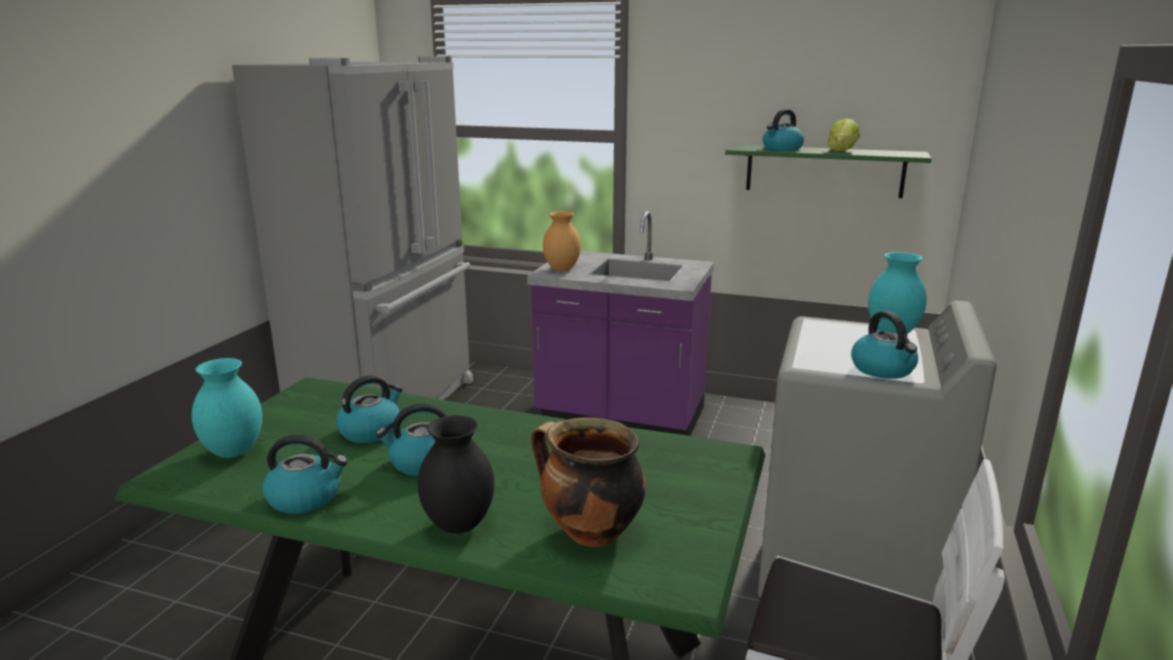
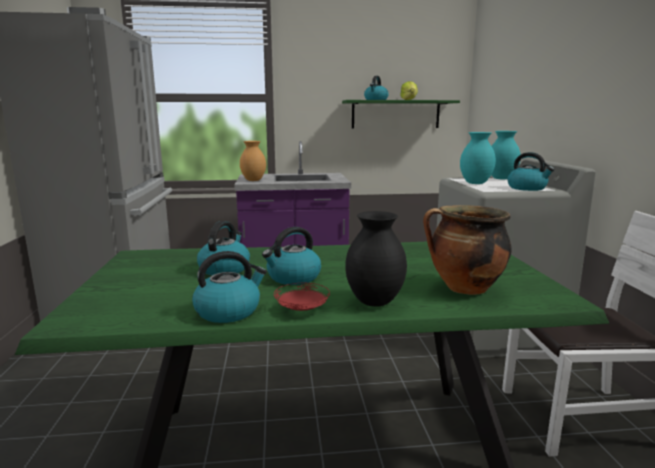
camera: 25 degrees left, 5 degrees down
turquoise vase [192,358,262,458] -> turquoise vase moved to [460,132,496,184]
none -> red plate [274,283,330,311]

